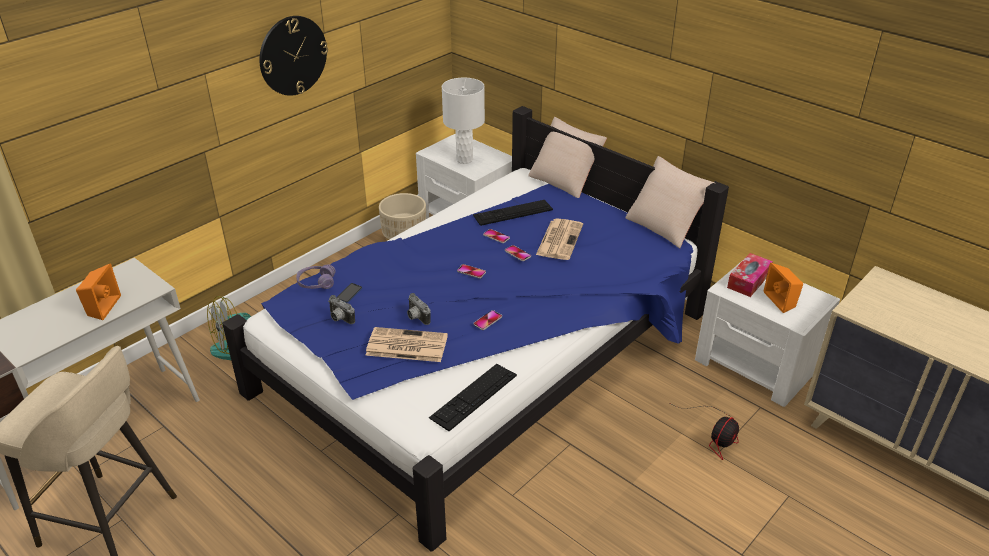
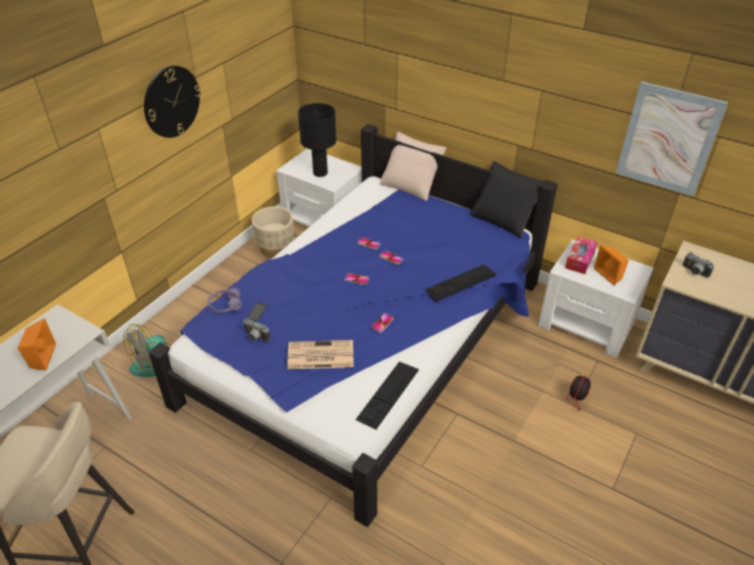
camera: 10 degrees left, 5 degrees up
camera [407,293,431,325] -> camera moved to [683,252,714,278]
white table lamp [442,78,485,164] -> black table lamp [298,103,337,177]
keyboard [473,200,553,226] -> keyboard moved to [425,264,496,302]
newspaper [536,218,583,260] -> none
beige pillow [625,156,714,248] -> black pillow [470,161,546,238]
none -> picture [616,81,728,196]

